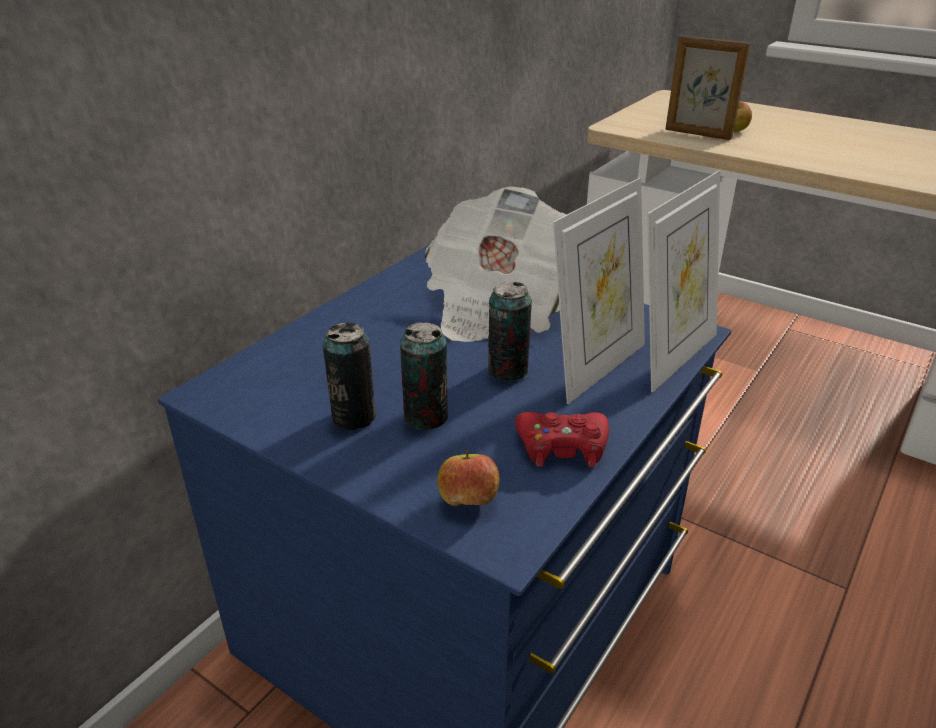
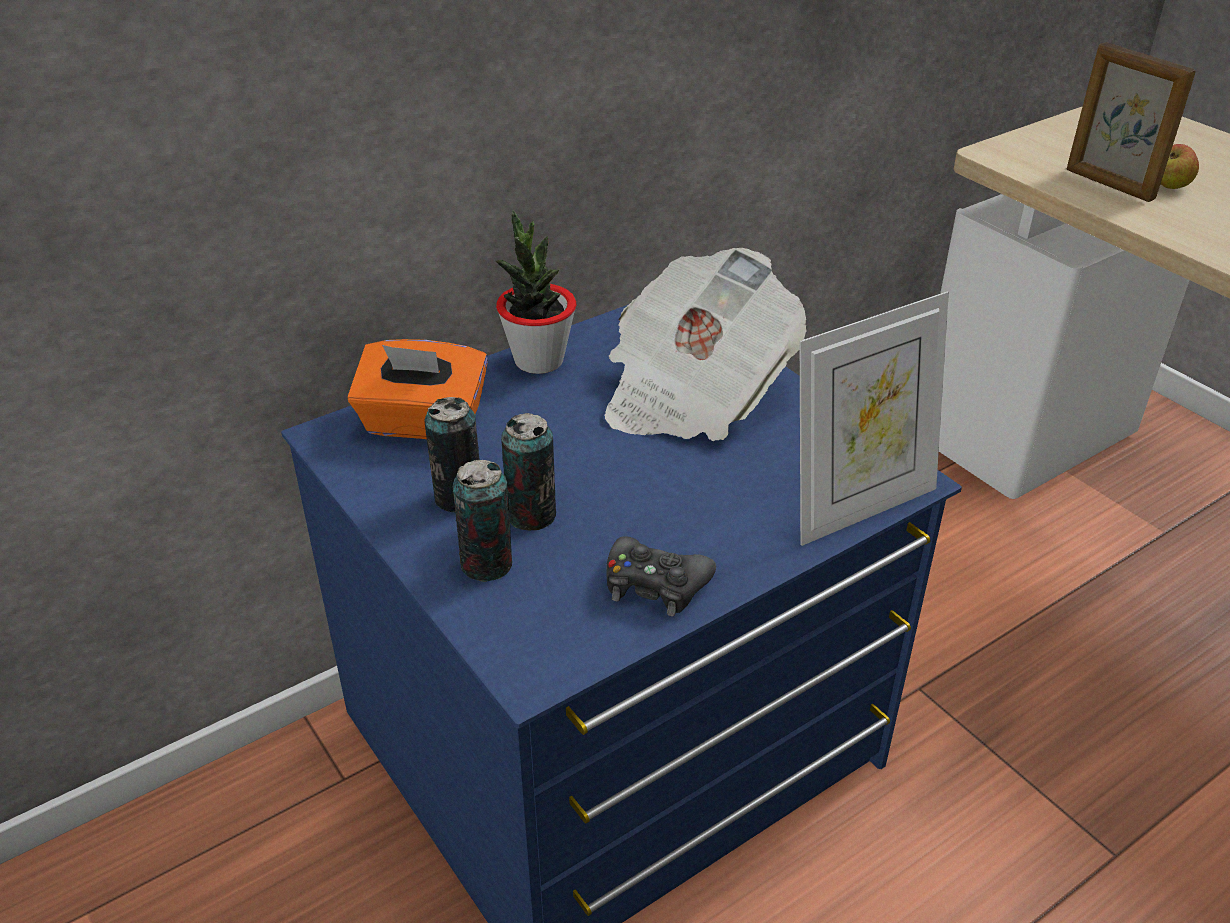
camera: 20 degrees right, 5 degrees up
apple [438,450,500,506] -> none
can [487,282,532,381] -> can moved to [452,460,513,582]
red game controller [515,412,609,467] -> black game controller [606,536,716,617]
picture frame [553,178,645,404] -> none
none -> orange tissue box [348,339,488,439]
none -> potted plant [496,210,576,374]

